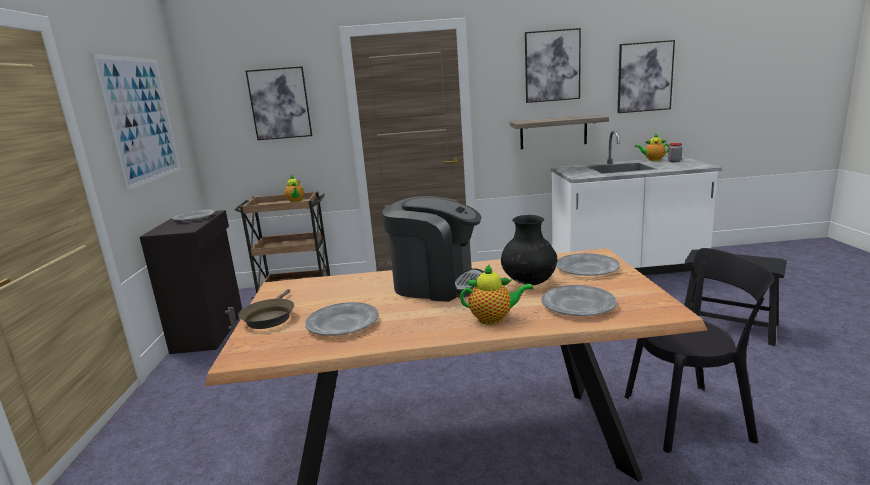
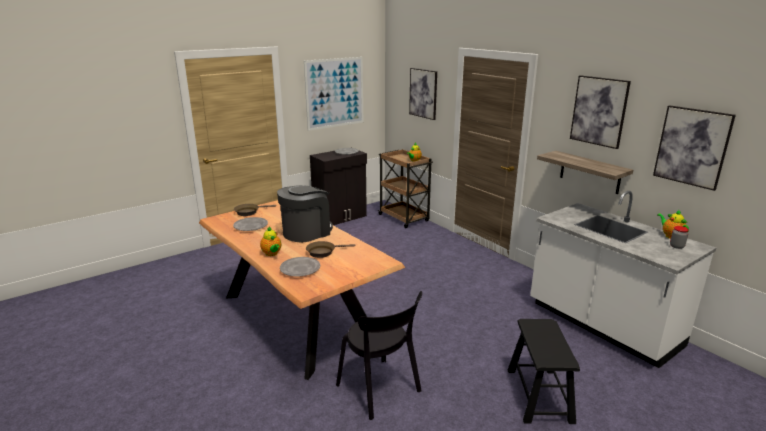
camera: 55 degrees right, 5 degrees up
coffee machine [382,196,484,302] -> coffee machine turned 120 degrees counterclockwise [277,185,333,243]
black vase [501,215,557,285] -> brown frying pan [306,241,355,258]
grey plate [556,253,620,276] -> none

